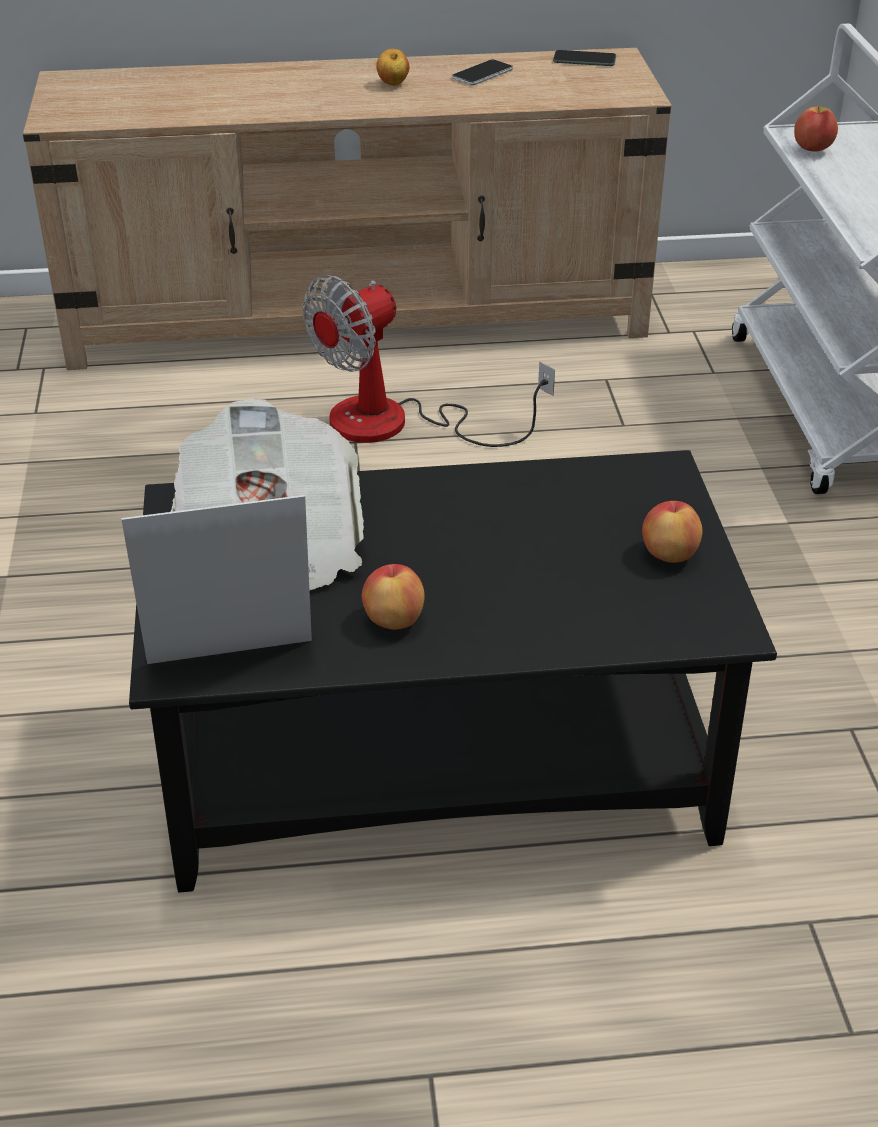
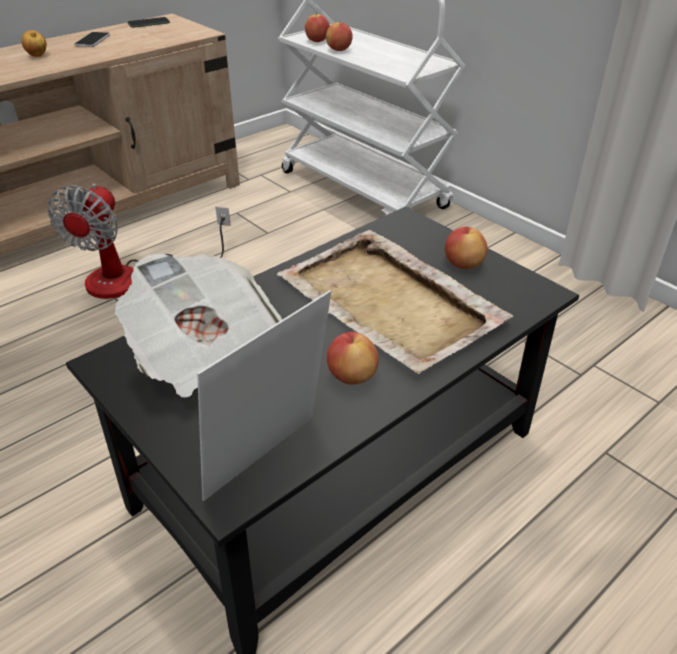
camera: 35 degrees left, 0 degrees up
none -> beige tray [277,230,513,374]
none -> apple [326,22,353,51]

